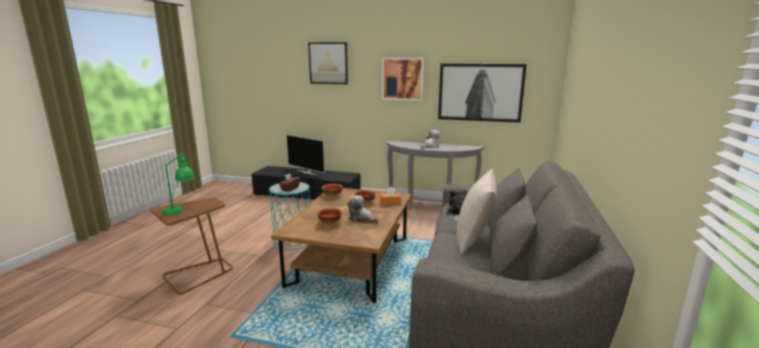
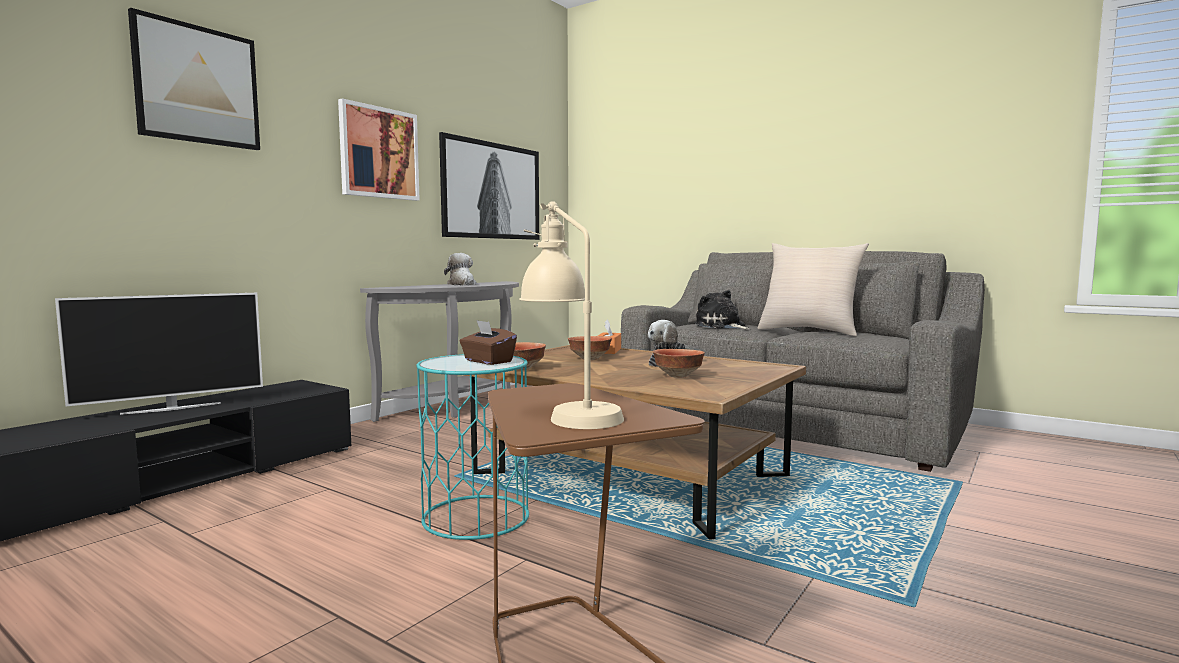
camera: 70 degrees left, 10 degrees down
green table lamp [162,153,195,215] -> beige table lamp [519,201,624,429]

